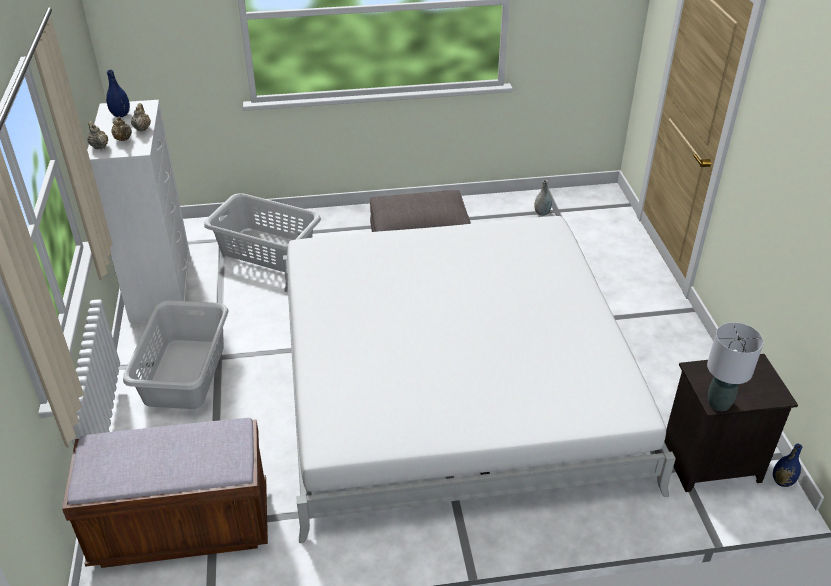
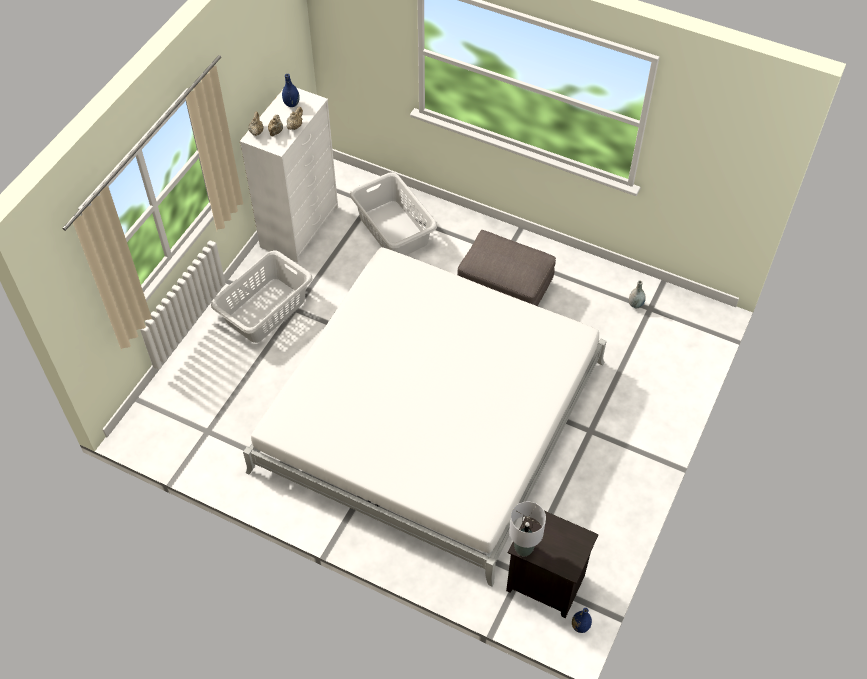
camera: 35 degrees right, 15 degrees up
brown bench [62,418,268,568] -> none

